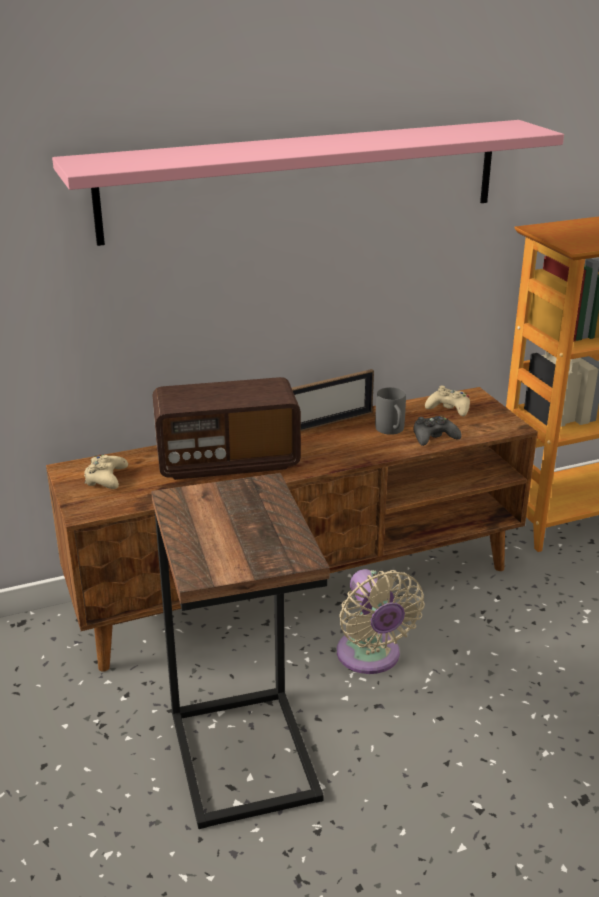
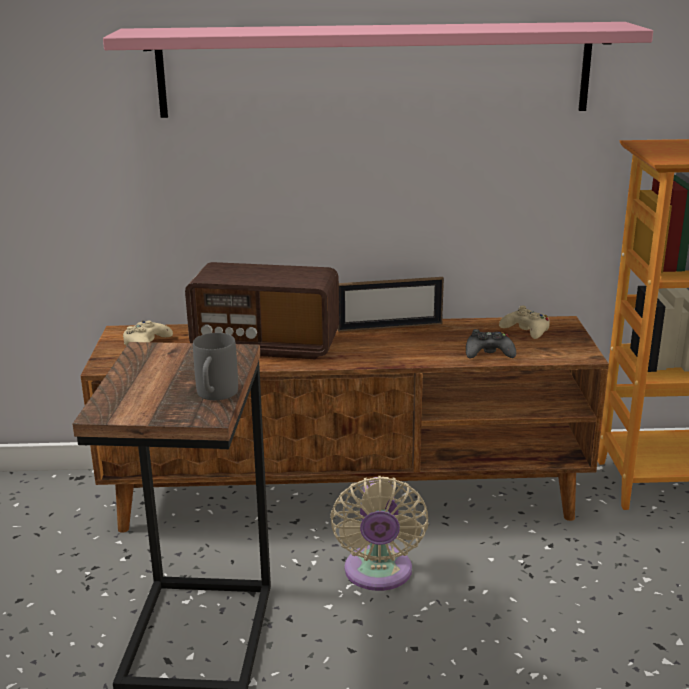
camera: 20 degrees right, 5 degrees down
grey mug [375,387,406,435] -> grey mug moved to [193,333,238,400]

